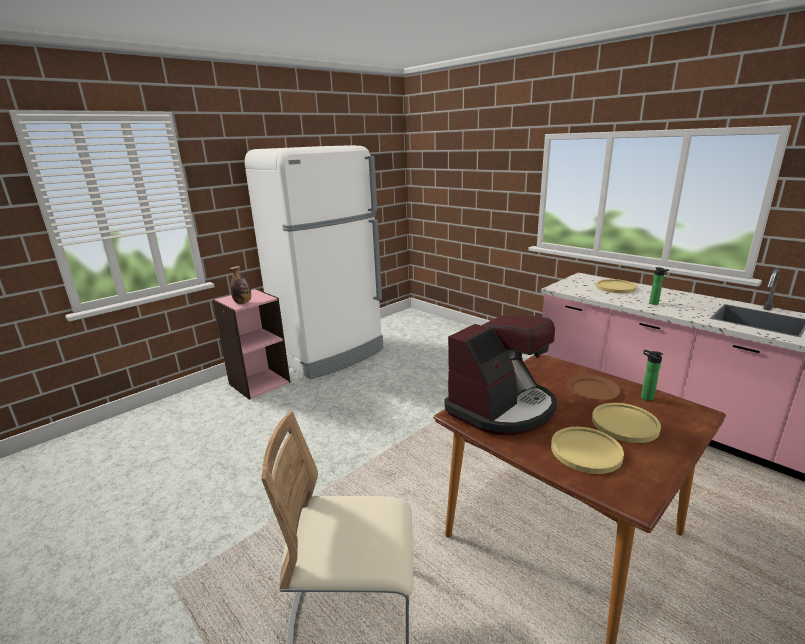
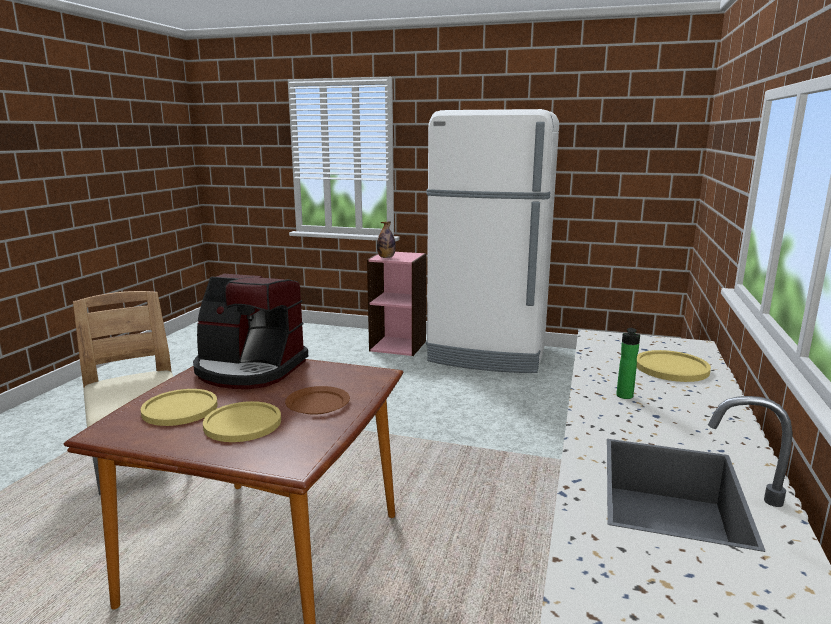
camera: 60 degrees right, 5 degrees down
bottle [641,350,663,401] -> none

